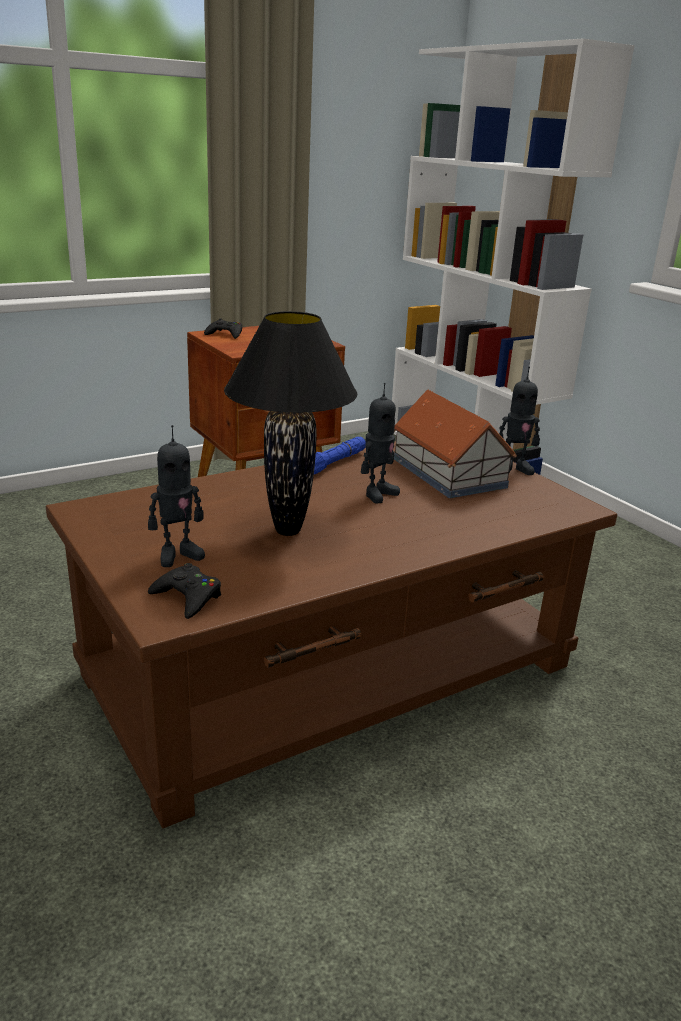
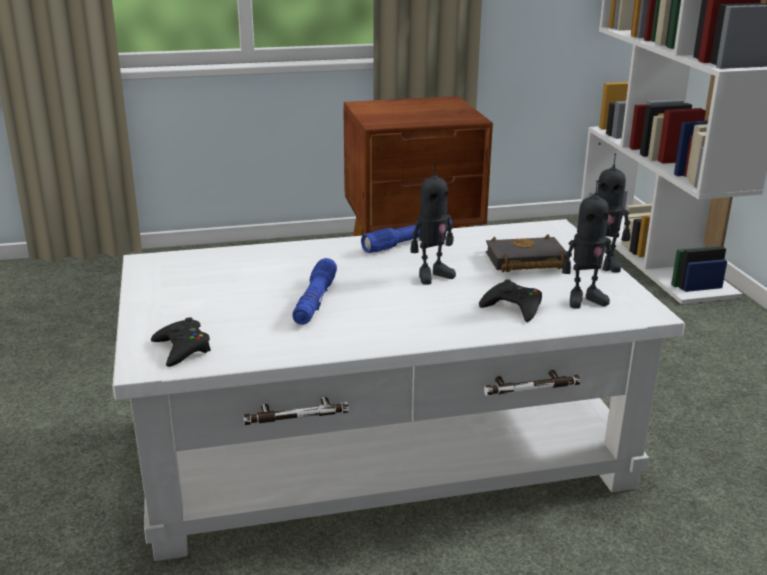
camera: 20 degrees right, 0 degrees up
brown coffee table [46,441,618,828] -> white coffee table [113,219,685,561]
toy robot [148,425,205,567] -> toy robot moved to [562,180,612,309]
black game controller [204,319,242,339] -> black game controller moved to [479,279,542,322]
black table lamp [224,311,357,536] -> blue flashlight [293,258,337,325]
toy house [394,390,517,499] -> black book [485,234,567,272]

